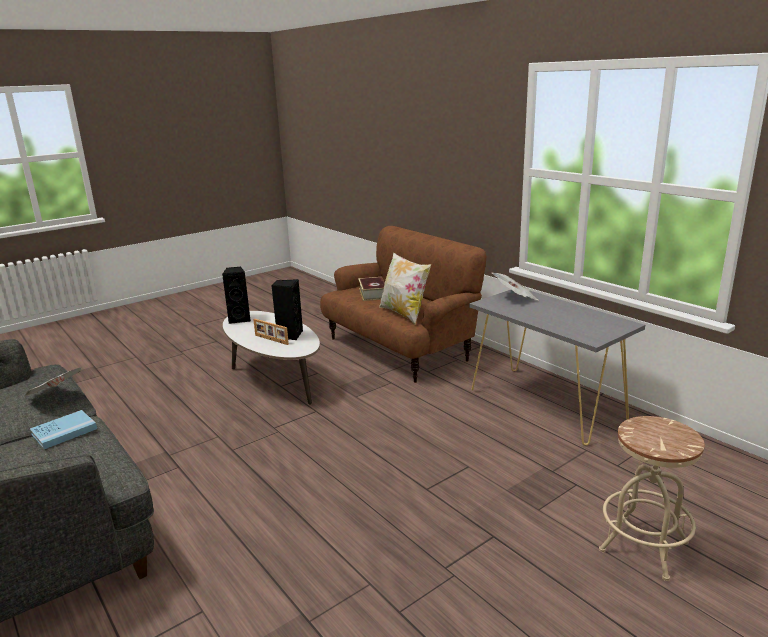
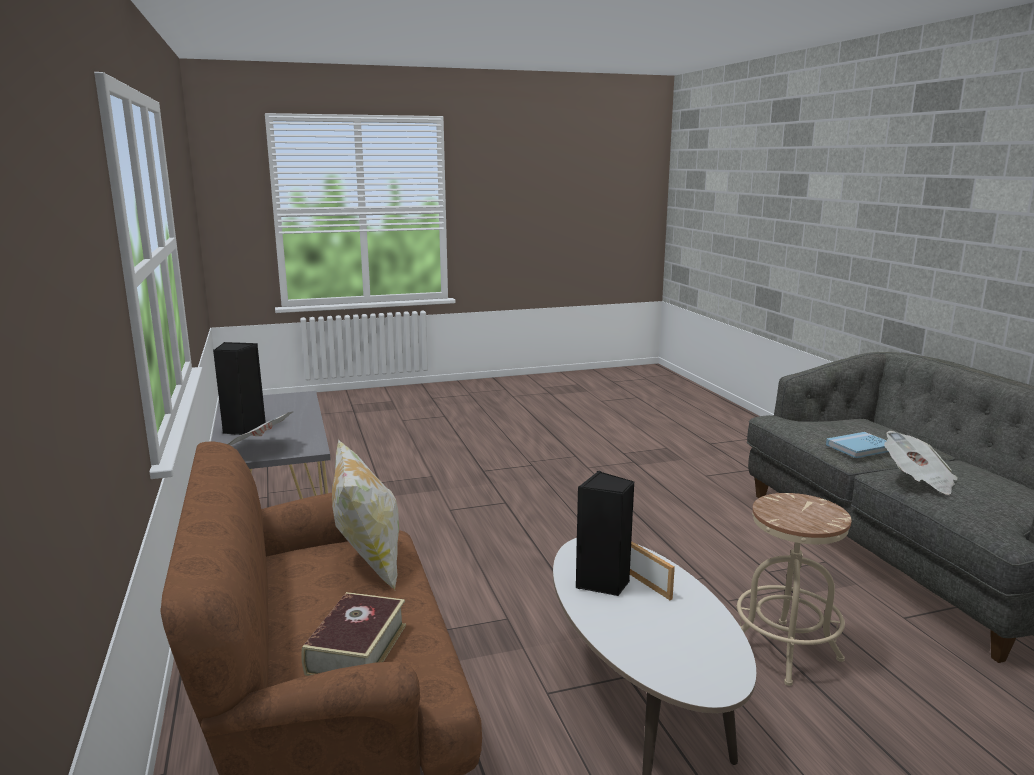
camera: 160 degrees left, 5 degrees down
black speaker [222,267,251,324] -> black speaker moved to [213,342,266,435]
beige stool [599,416,705,581] -> beige stool moved to [736,493,852,686]

